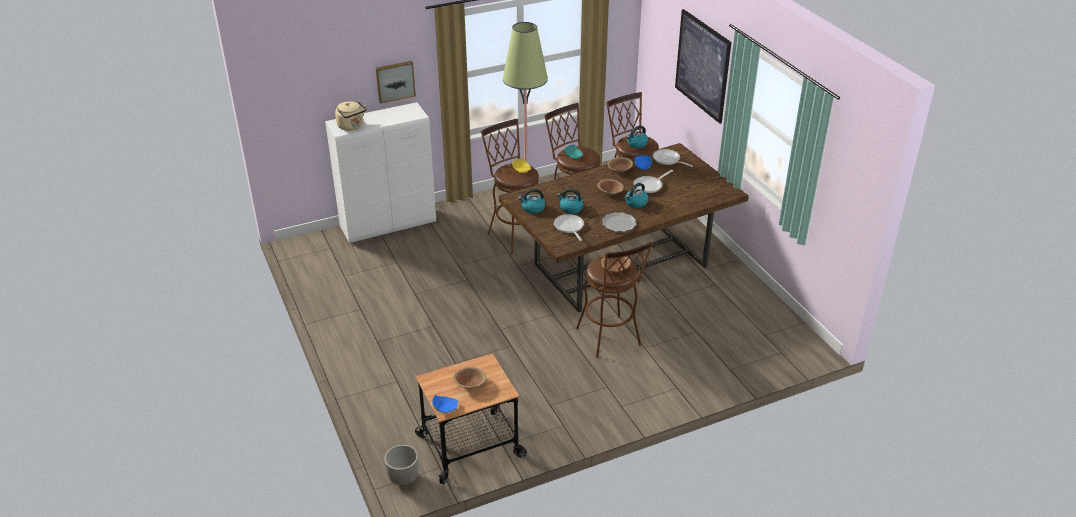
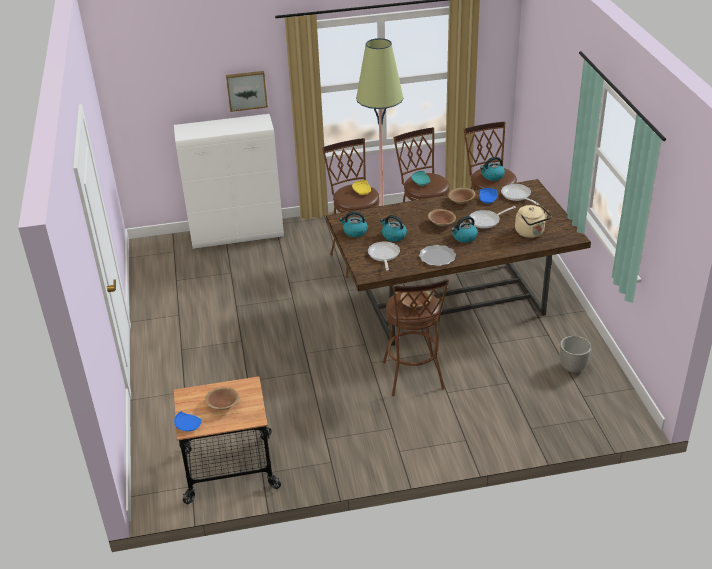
camera: 15 degrees right, 0 degrees up
beige kettle [335,101,366,131] -> beige kettle moved to [515,205,552,238]
planter [384,445,419,486] -> planter moved to [559,336,592,373]
picture [675,9,732,124] -> none

